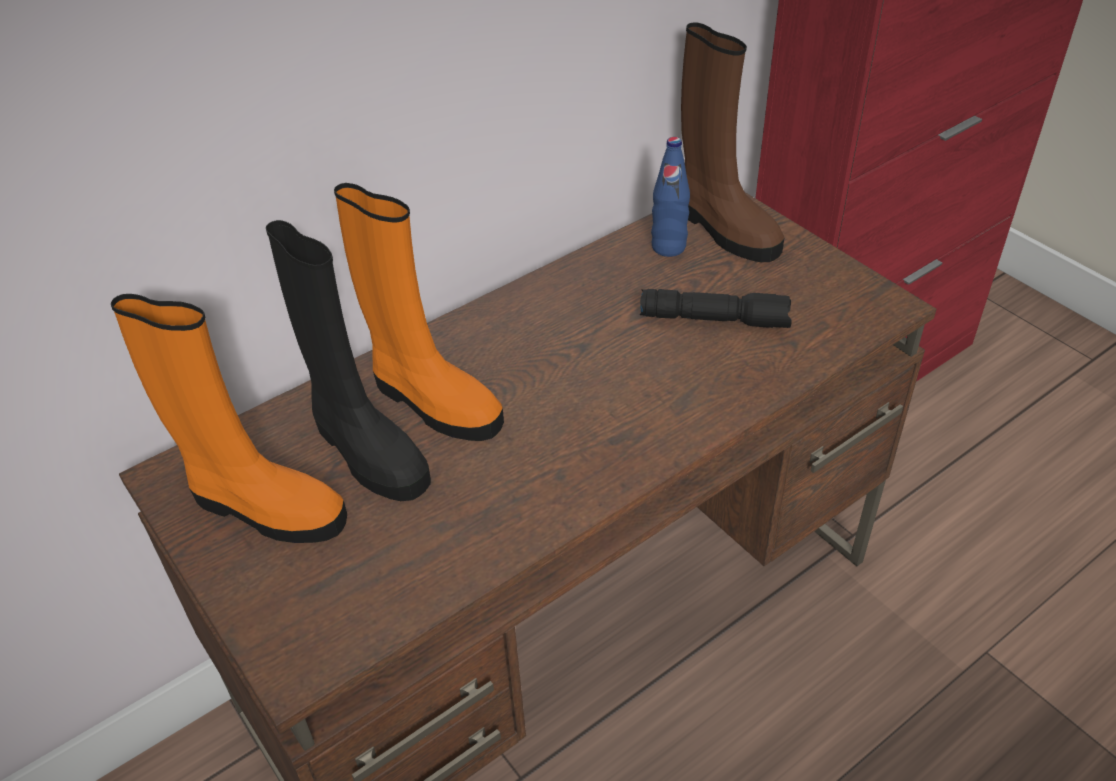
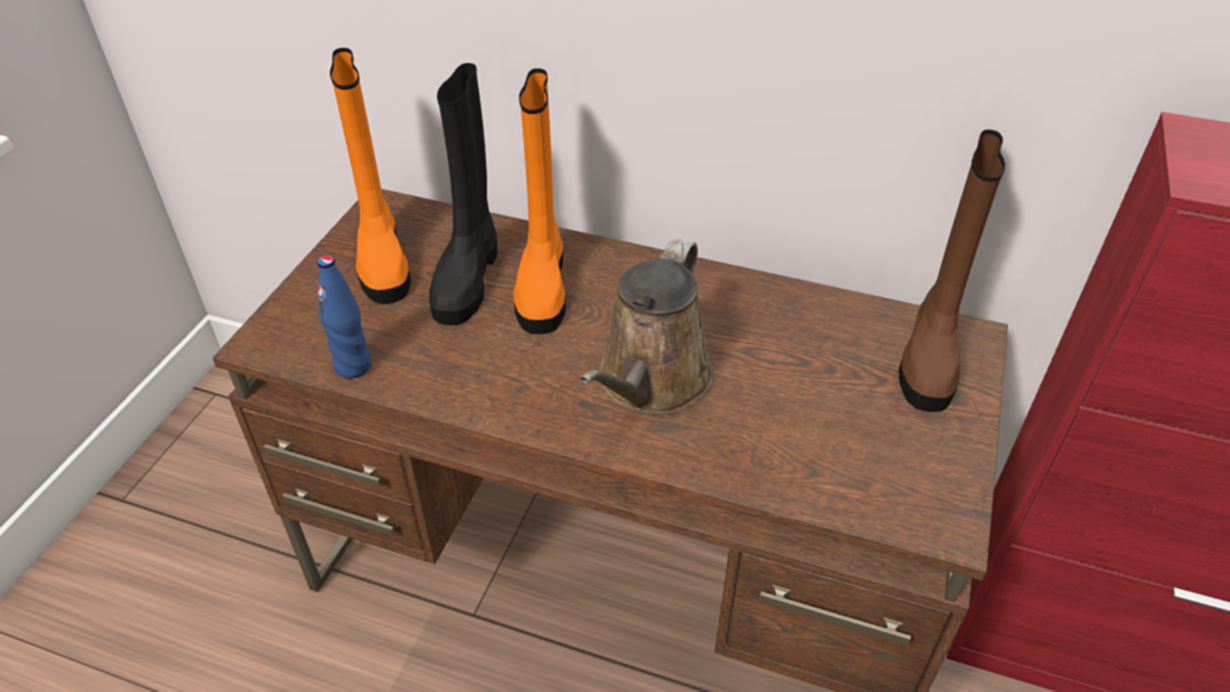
camera: 55 degrees right, 0 degrees up
black flashlight [640,289,792,328] -> none
blue bottle [651,137,690,257] -> blue bottle moved to [317,255,371,379]
none -> brown watering can [580,238,713,415]

